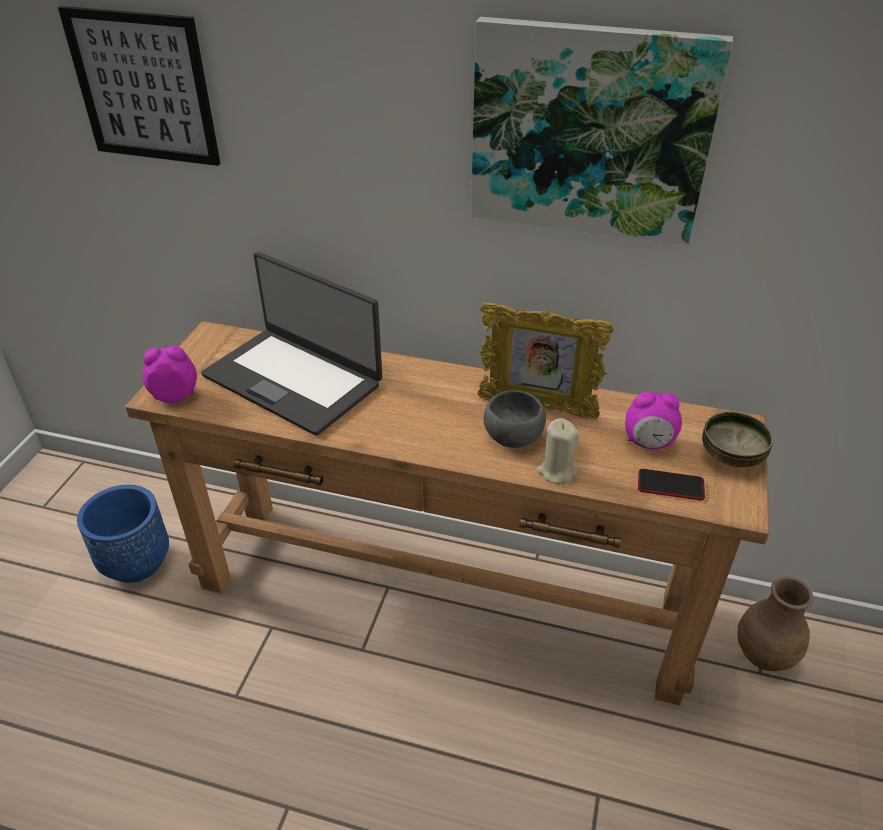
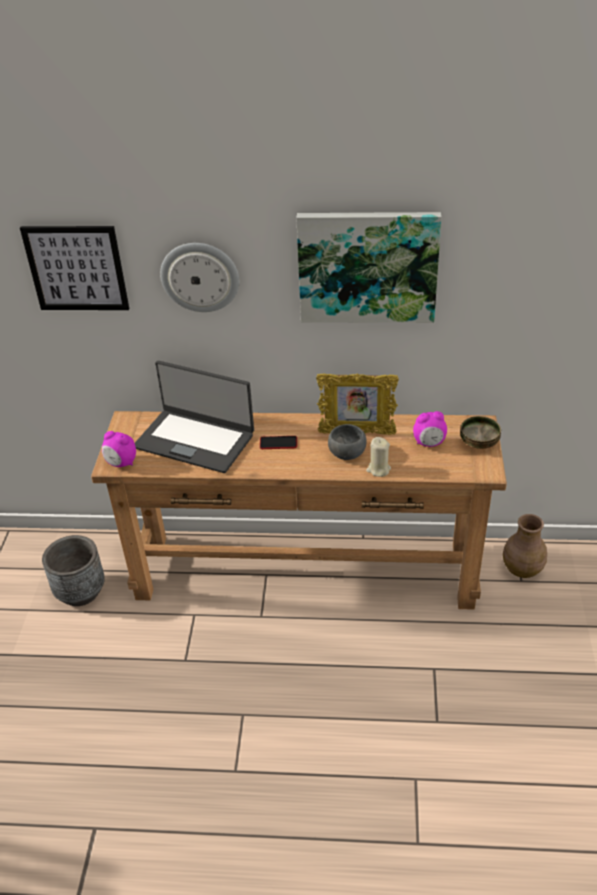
camera: 10 degrees left, 0 degrees up
blue planter [77,485,169,583] -> grey planter [42,535,105,606]
alarm clock [142,346,197,404] -> alarm clock turned 135 degrees counterclockwise [102,431,136,467]
phone [638,469,705,500] -> phone moved to [260,436,297,449]
none -> wall clock [160,243,239,312]

